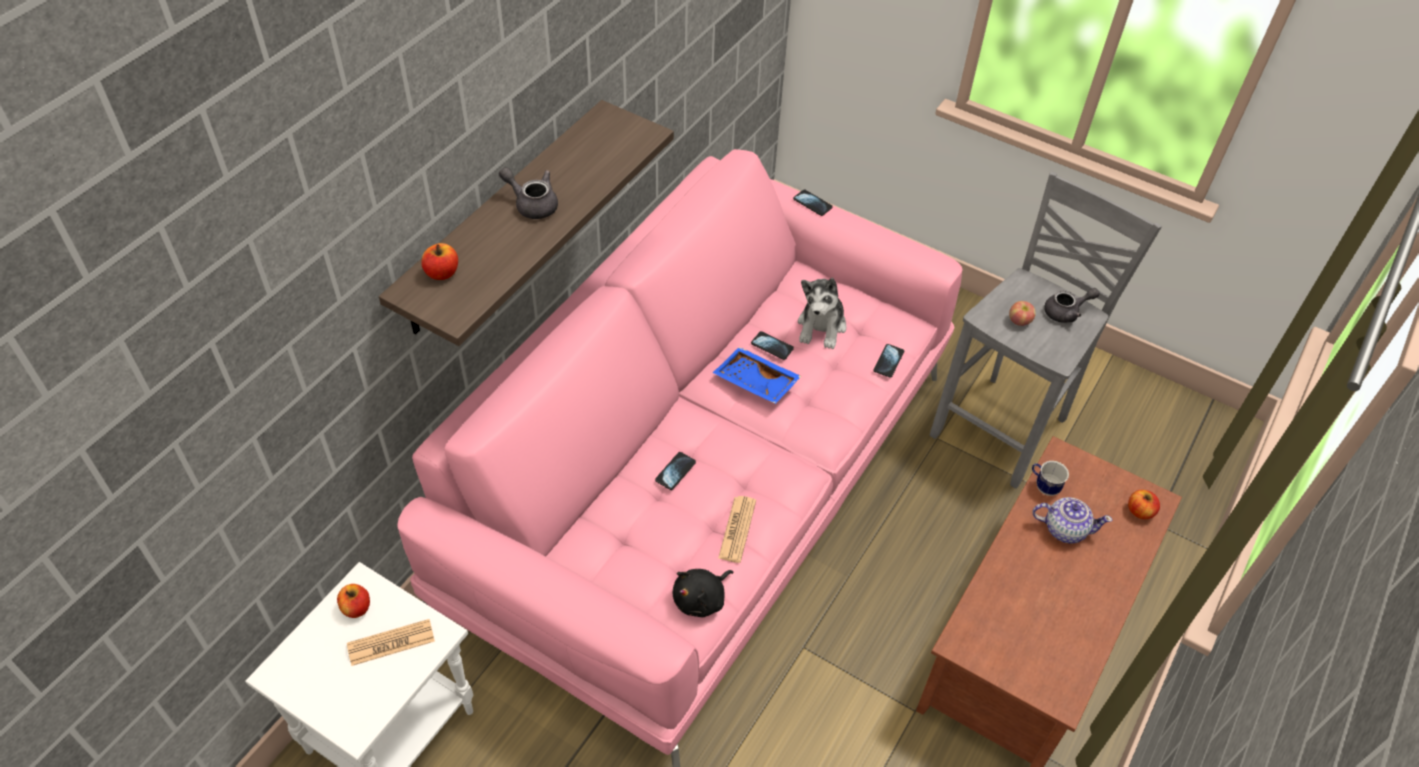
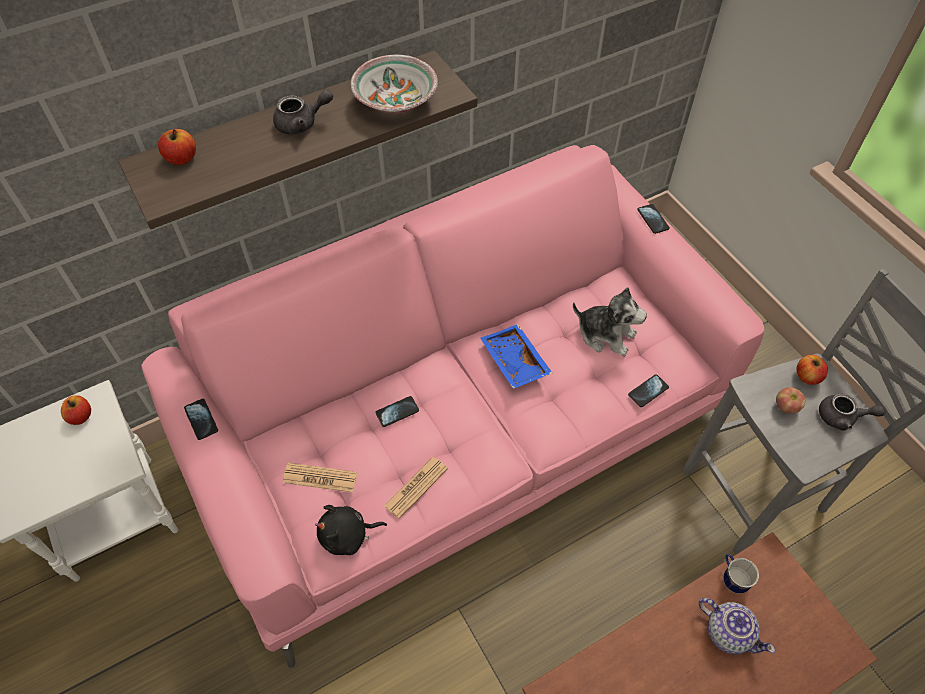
camera: 30 degrees right, 5 degrees up
newspaper [347,619,435,666] -> newspaper moved to [283,463,357,493]
grey teapot [499,167,558,219] -> grey teapot turned 105 degrees clockwise [273,89,333,135]
phone [751,331,794,360] -> phone moved to [184,398,218,440]
plush toy [798,277,846,349] -> plush toy turned 105 degrees counterclockwise [573,287,647,357]
apple [1128,490,1160,519] -> apple moved to [796,355,828,385]
none -> bowl [351,55,438,114]

